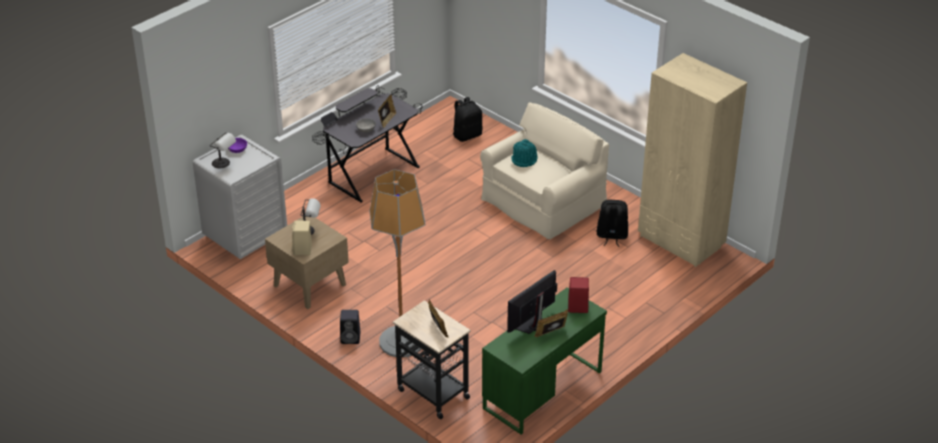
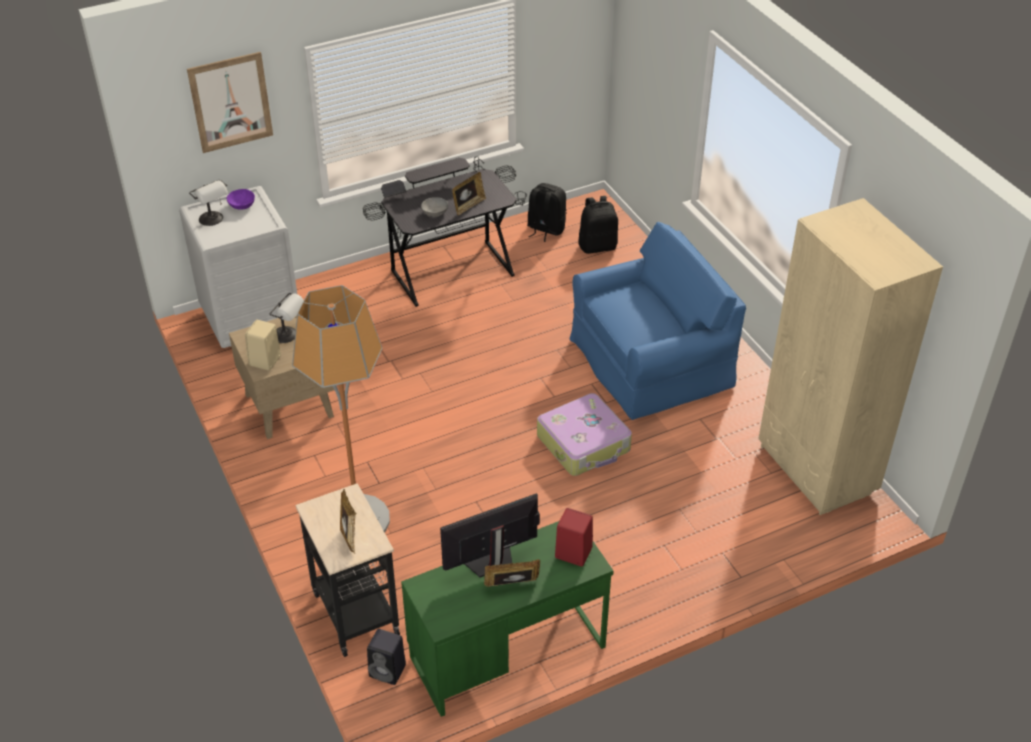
camera: 20 degrees right, 5 degrees up
black speaker [340,310,360,344] -> black speaker moved to [367,629,406,685]
beige armchair [480,102,609,239] -> blue armchair [569,222,746,420]
turquoise hat [512,139,538,167] -> none
black backpack [597,200,628,247] -> black backpack moved to [527,183,566,242]
none -> picture [187,52,273,153]
none -> suitcase [537,393,632,476]

